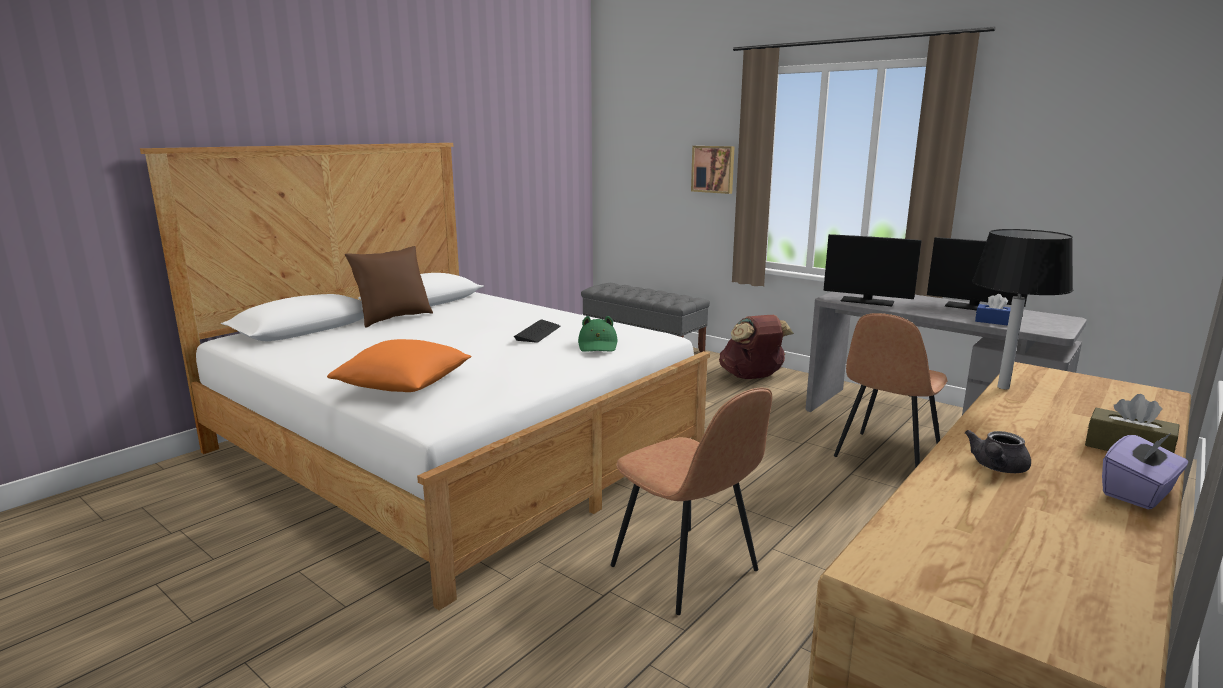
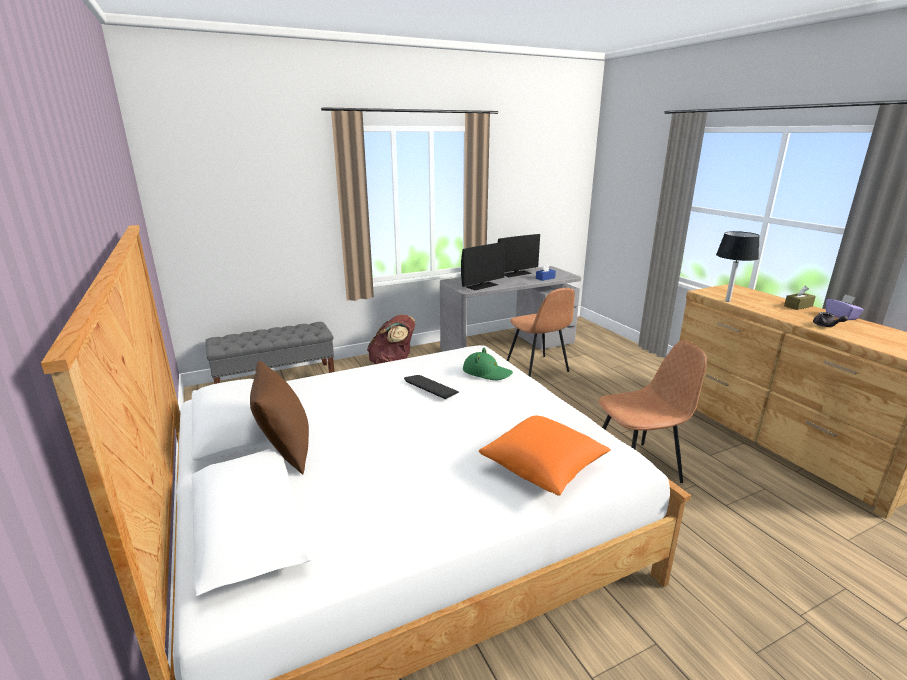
camera: 65 degrees left, 5 degrees up
picture [691,146,735,194] -> none

